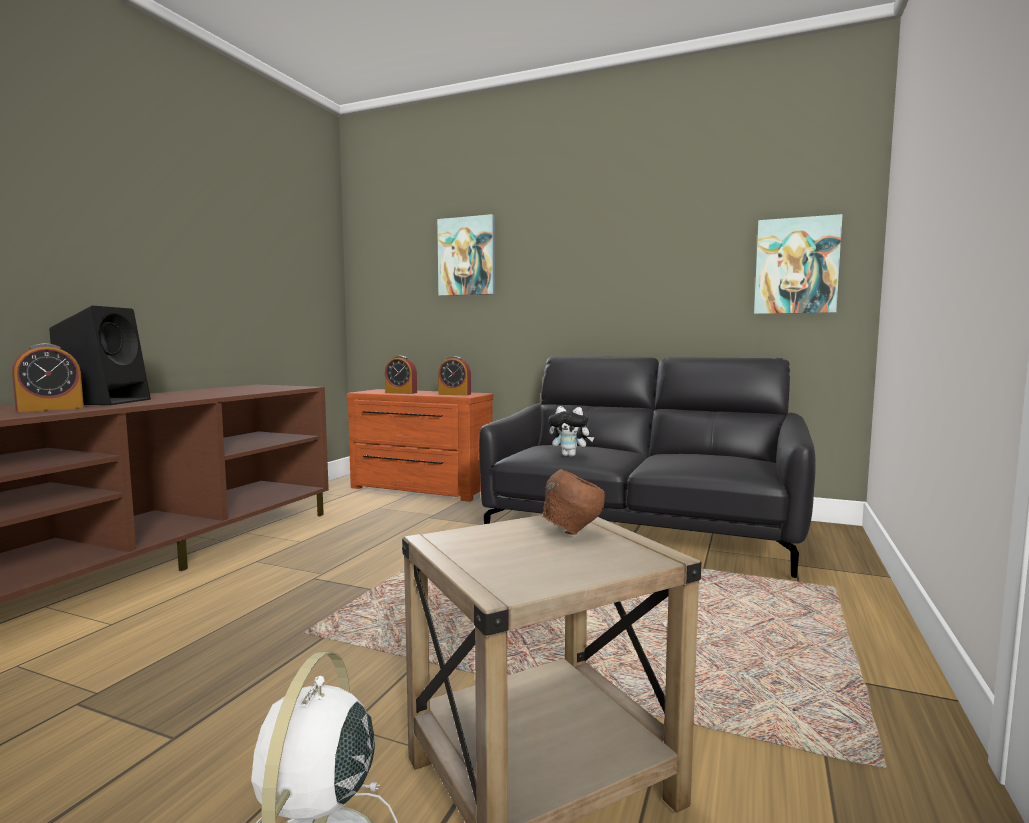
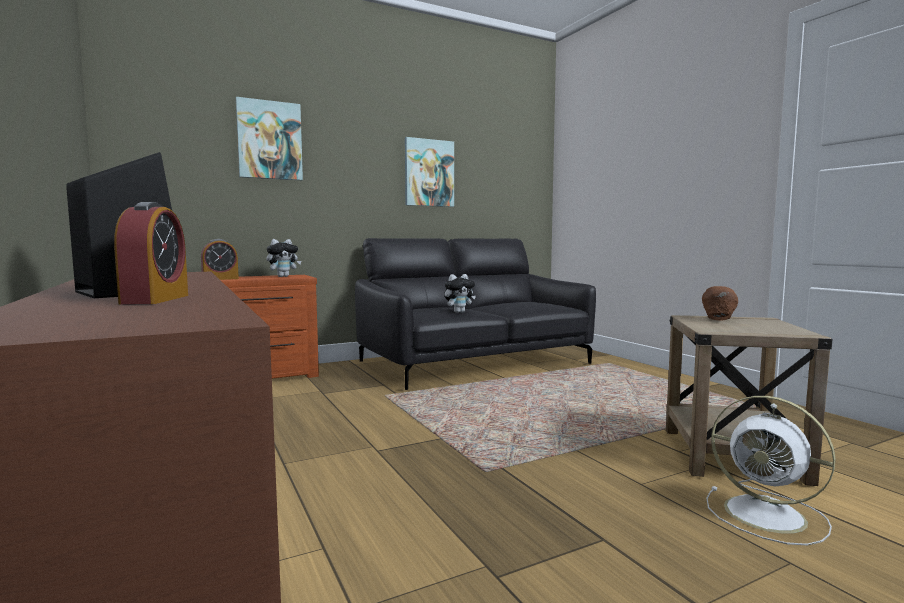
camera: 50 degrees left, 0 degrees up
alarm clock [438,356,471,395] -> plush toy [266,239,301,277]
picture [754,214,843,314] -> picture moved to [405,137,454,207]

